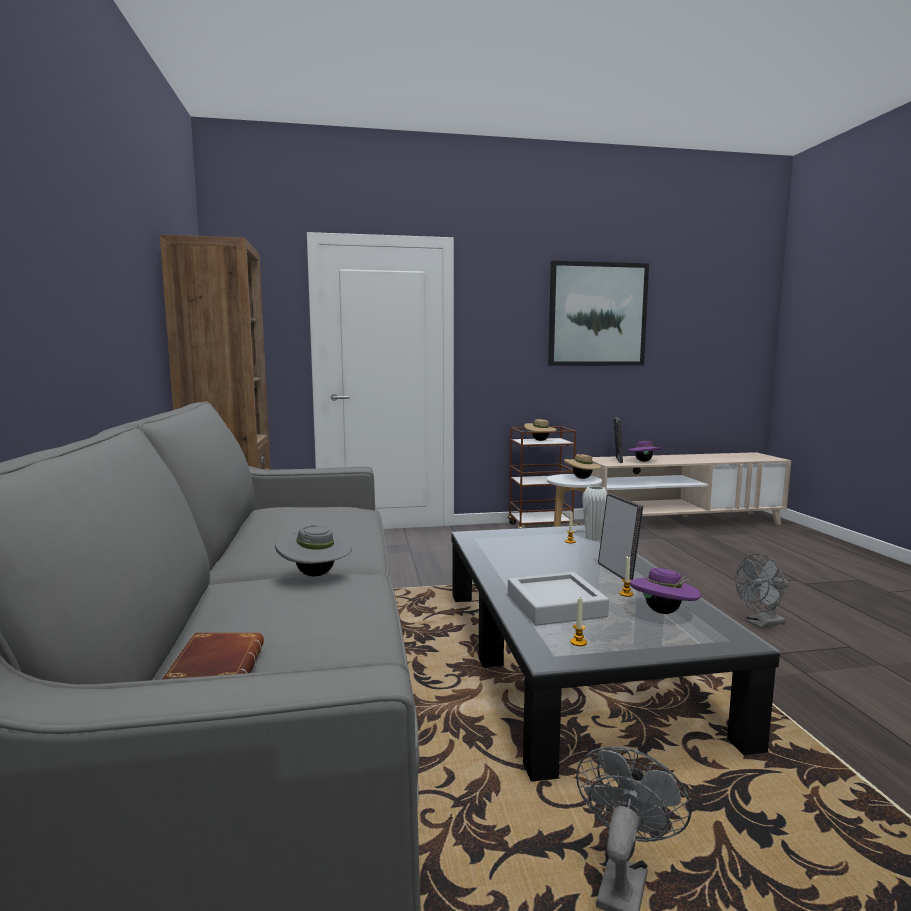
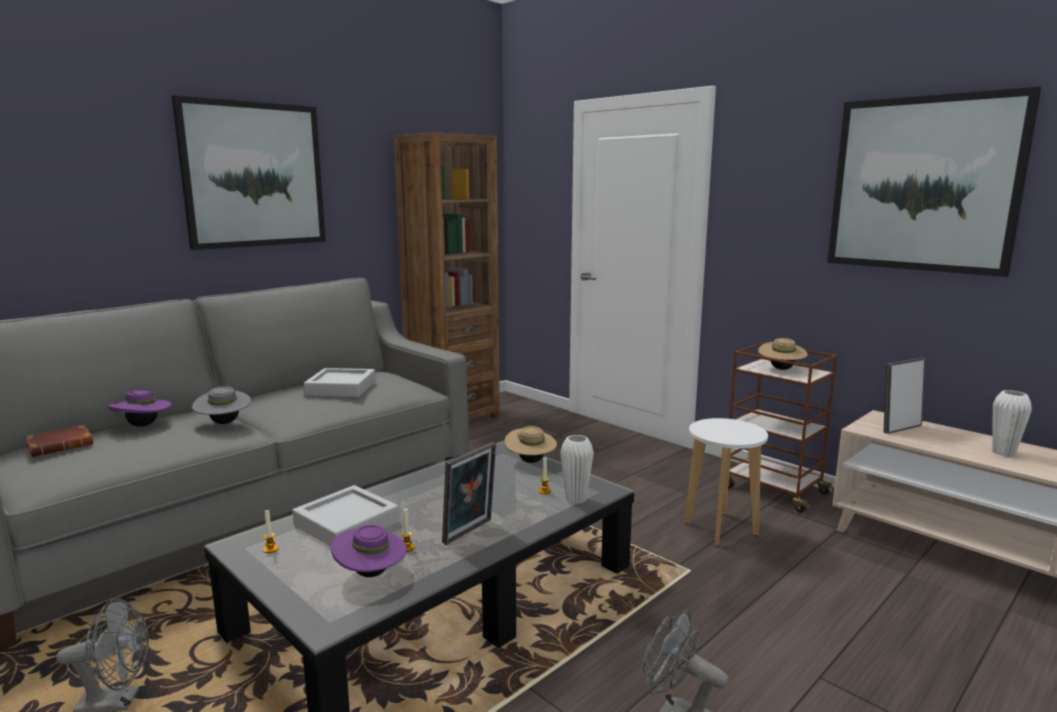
camera: 55 degrees right, 5 degrees up
beige hat [564,454,602,479] -> beige hat moved to [504,426,557,463]
purple hat [628,440,662,462] -> purple hat moved to [108,390,172,427]
none -> picture [172,95,326,250]
none -> grey tray [304,368,376,397]
none -> white vase [992,390,1032,457]

